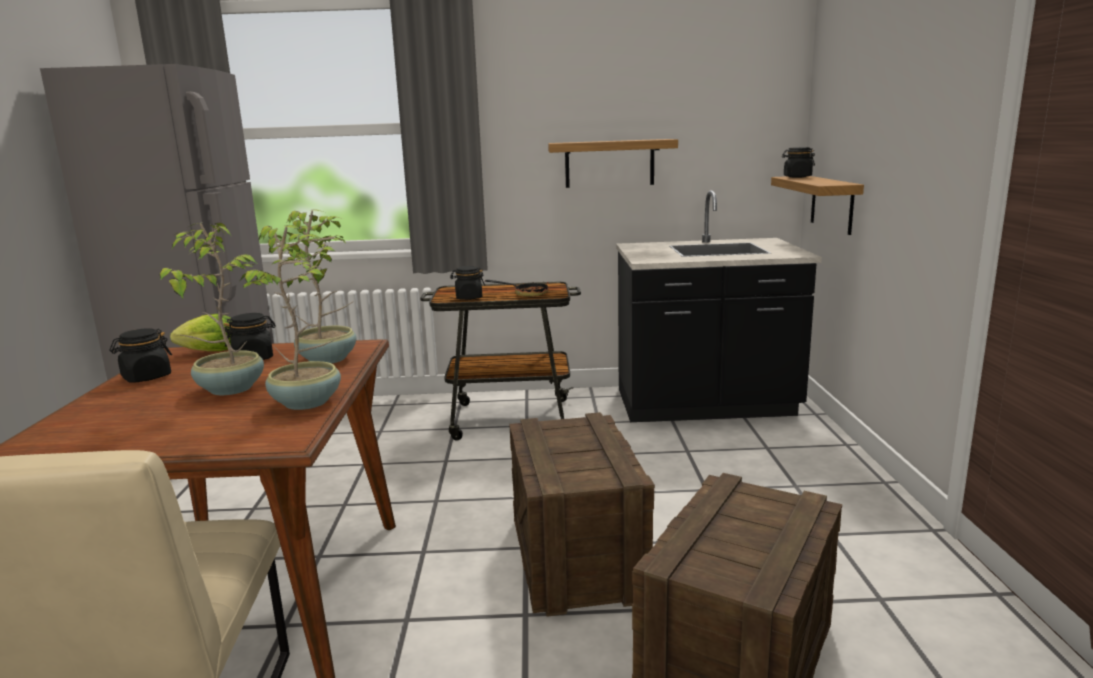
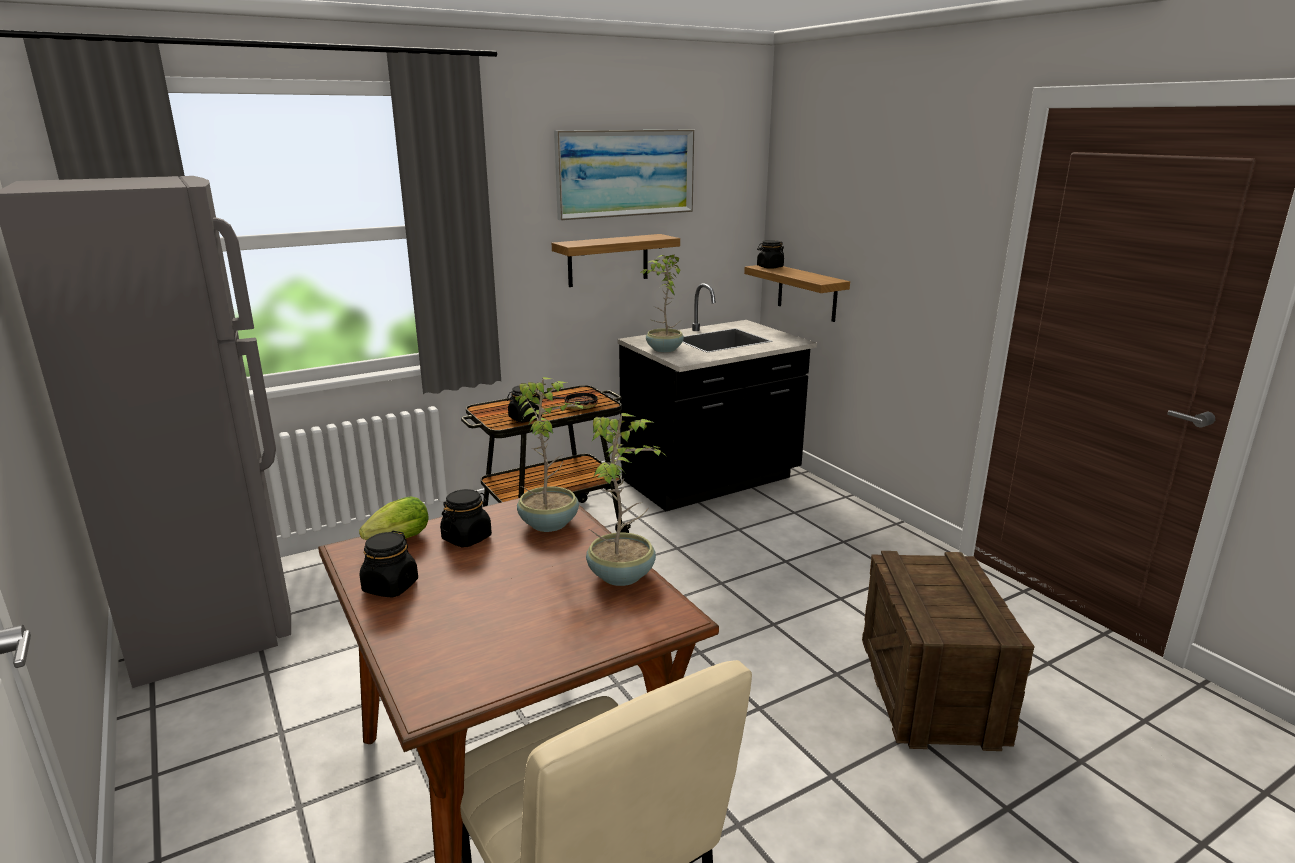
camera: 30 degrees left, 5 degrees up
potted plant [160,223,264,395] -> potted plant moved to [640,255,684,353]
crate [509,412,655,617] -> none
none -> picture [554,130,694,220]

